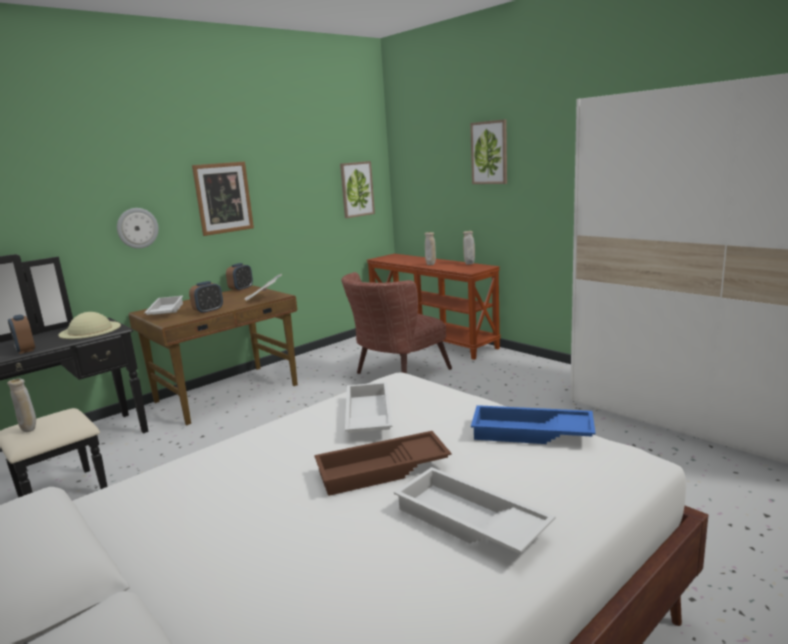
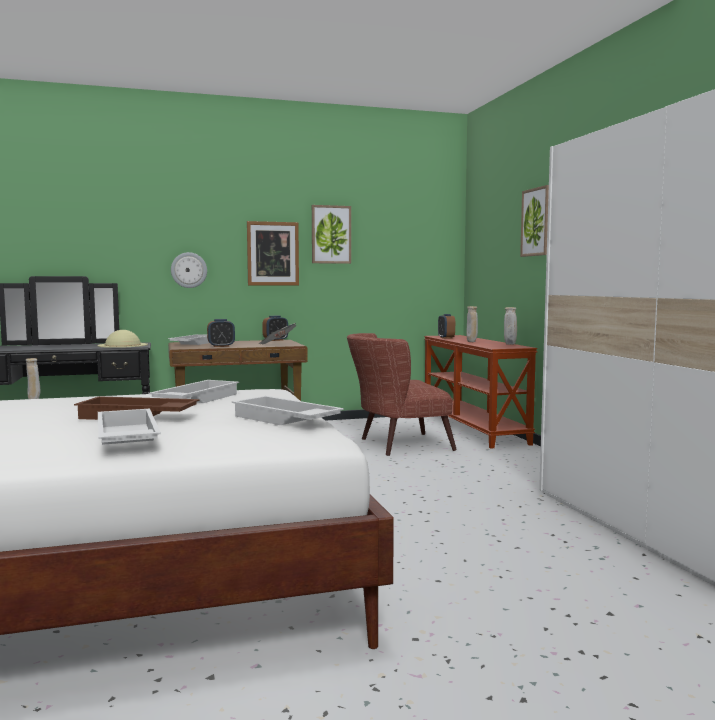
camera: 25 degrees right, 10 degrees down
alarm clock [8,315,35,354] -> alarm clock moved to [438,314,455,339]
picture [340,161,375,218] -> picture moved to [312,205,351,264]
blue tray [471,405,596,444] -> white tray [232,396,344,425]

